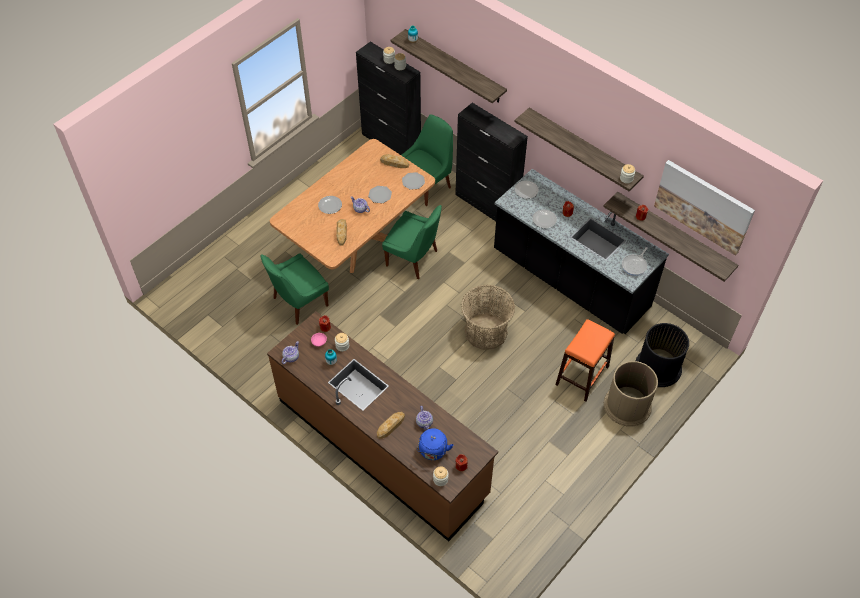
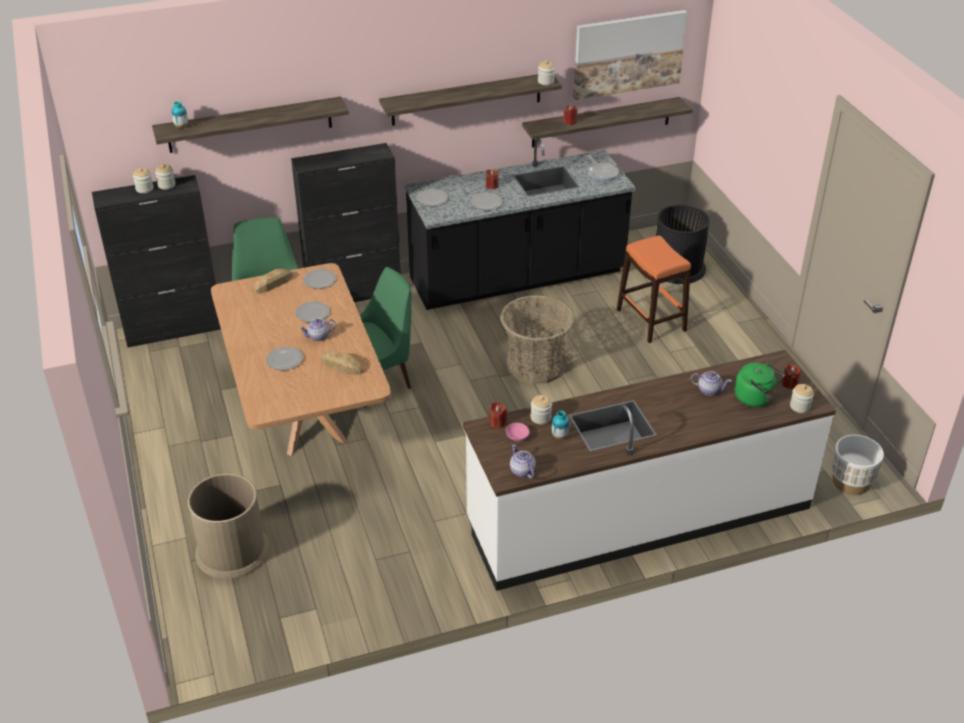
camera: 60 degrees left, 15 degrees down
green chair [261,253,329,325] -> none
brown counter [267,311,498,542] -> white counter [463,350,836,591]
bread [377,412,405,439] -> none
blue kettle [417,428,454,460] -> green kettle [735,362,785,407]
brown trash can [604,361,658,427] -> brown trash can moved to [188,473,270,579]
none -> white planter [831,435,884,495]

